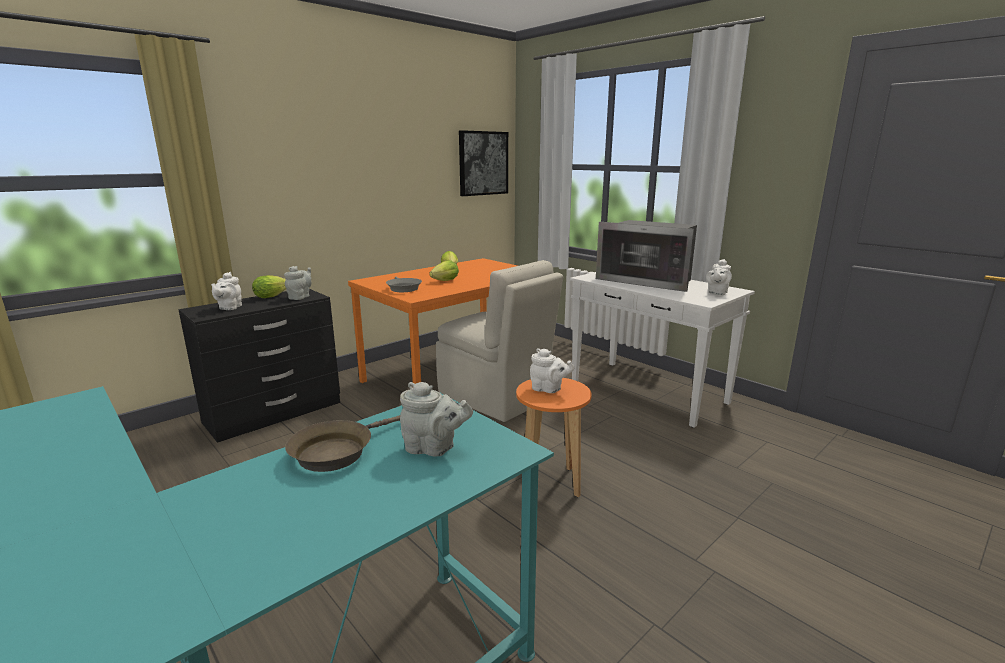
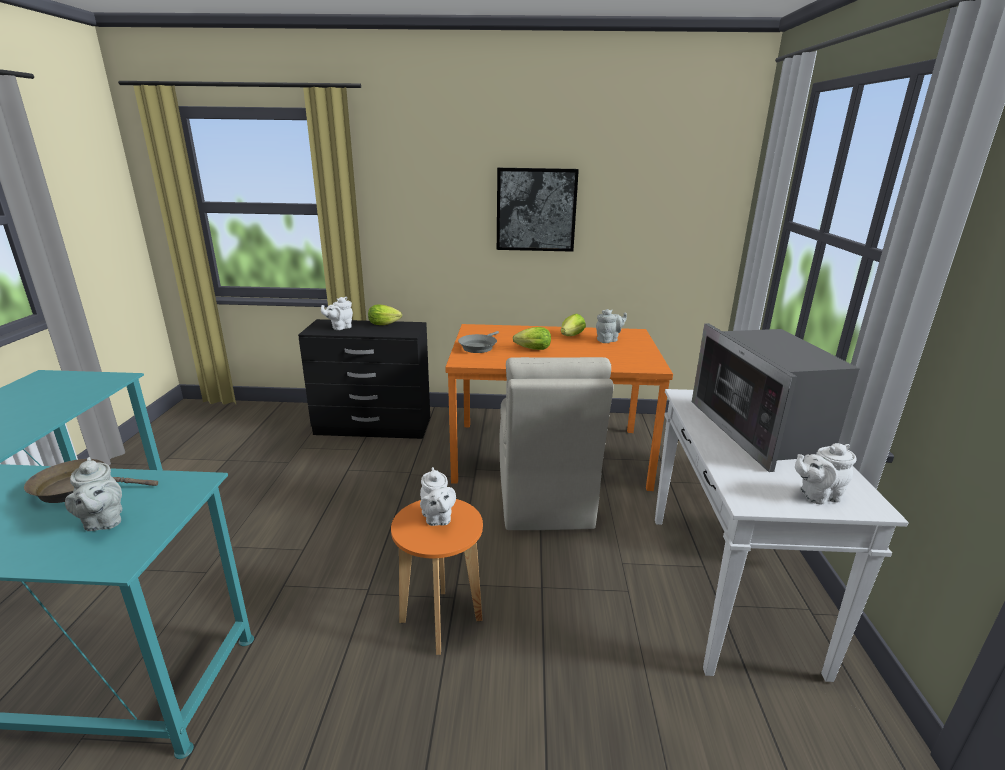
camera: 45 degrees right, 5 degrees up
grey teapot [284,266,311,300] -> grey teapot moved to [596,309,627,343]
picture [459,130,508,196] -> picture moved to [497,168,579,252]

